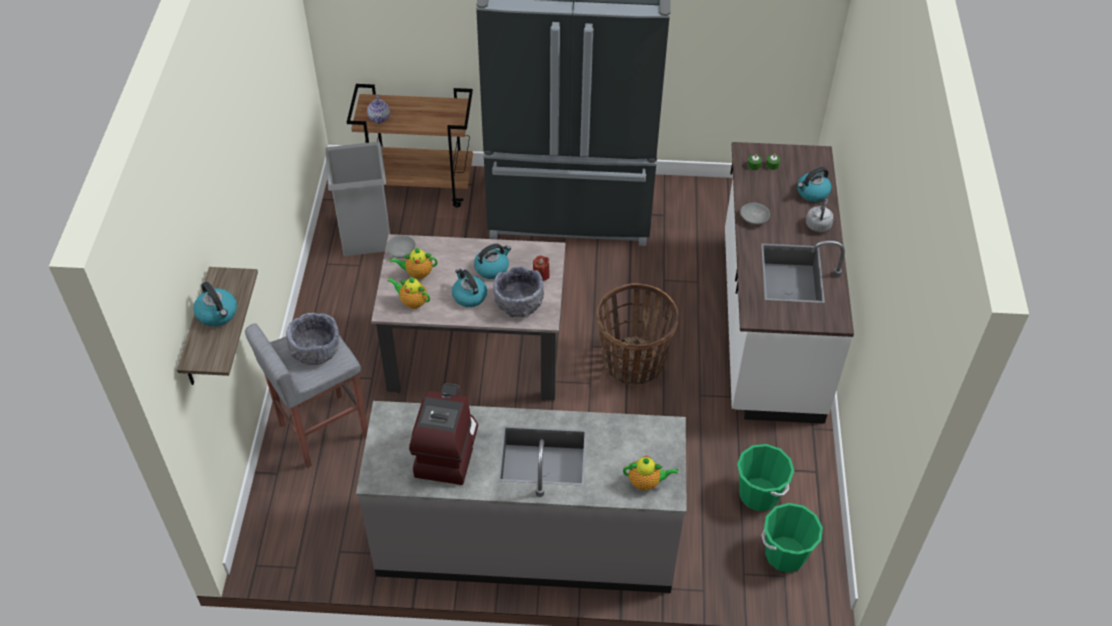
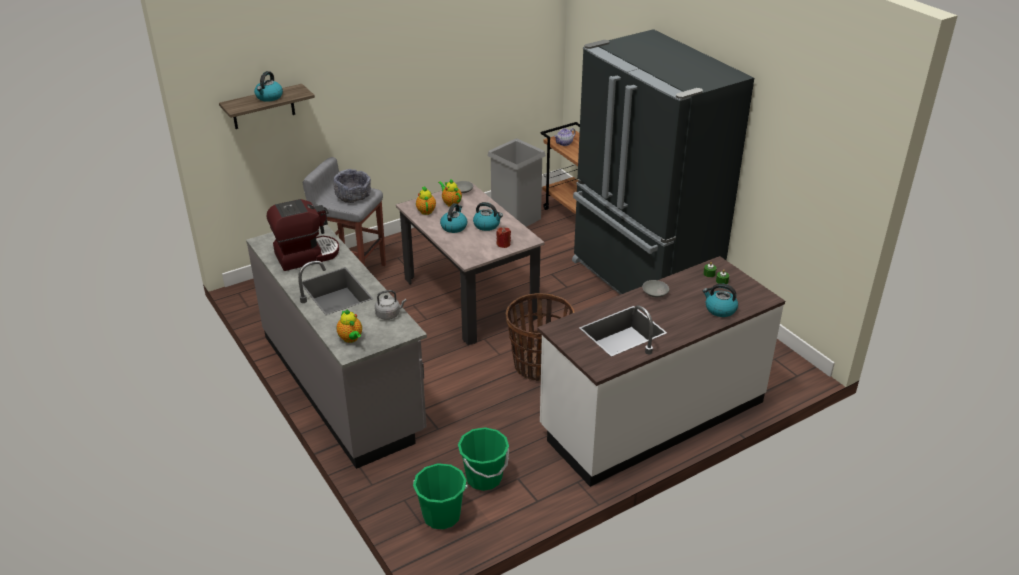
camera: 55 degrees right, 15 degrees down
grey bowl [493,266,544,317] -> none
grey kettle [806,198,834,232] -> grey kettle moved to [375,290,407,320]

